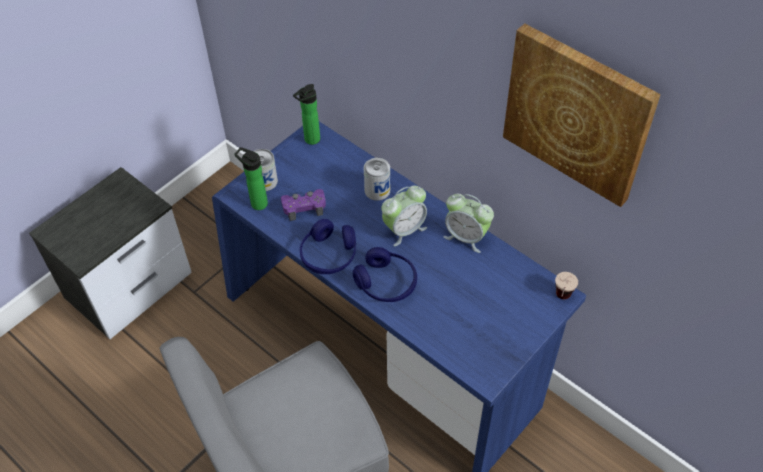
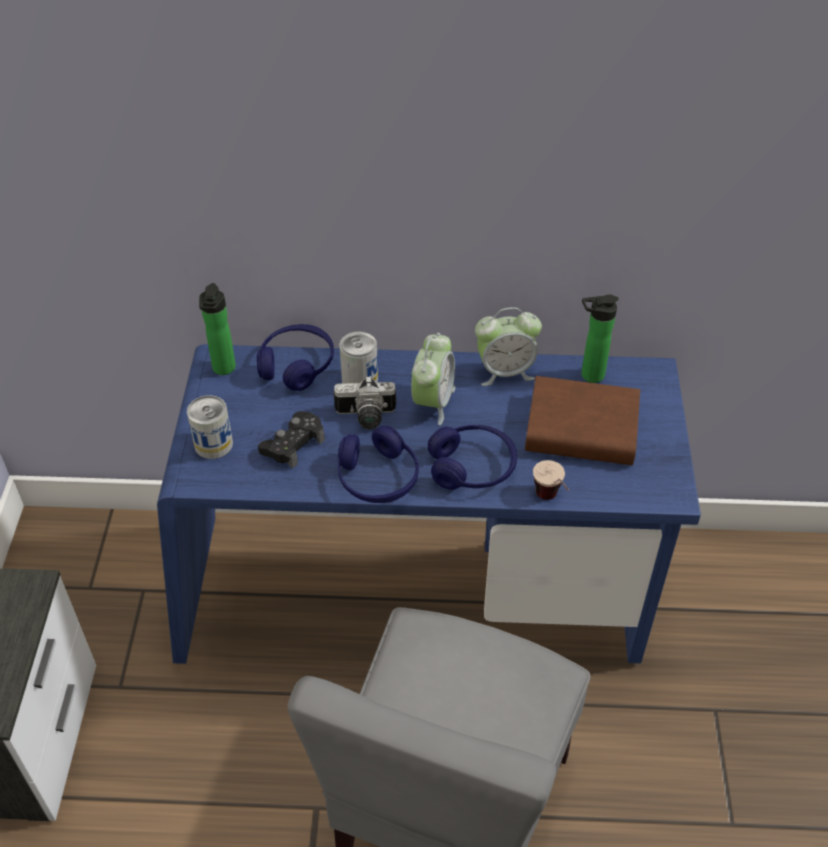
camera: 40 degrees left, 5 degrees down
bottle [234,147,268,210] -> bottle moved to [581,295,619,383]
purple game controller [281,189,326,221] -> black game controller [258,411,325,469]
picture [503,23,661,207] -> none
cup [555,272,578,299] -> cup moved to [533,460,569,500]
none -> blue headphones [257,324,334,391]
none -> camera [334,376,396,429]
none -> brown book [525,376,640,465]

